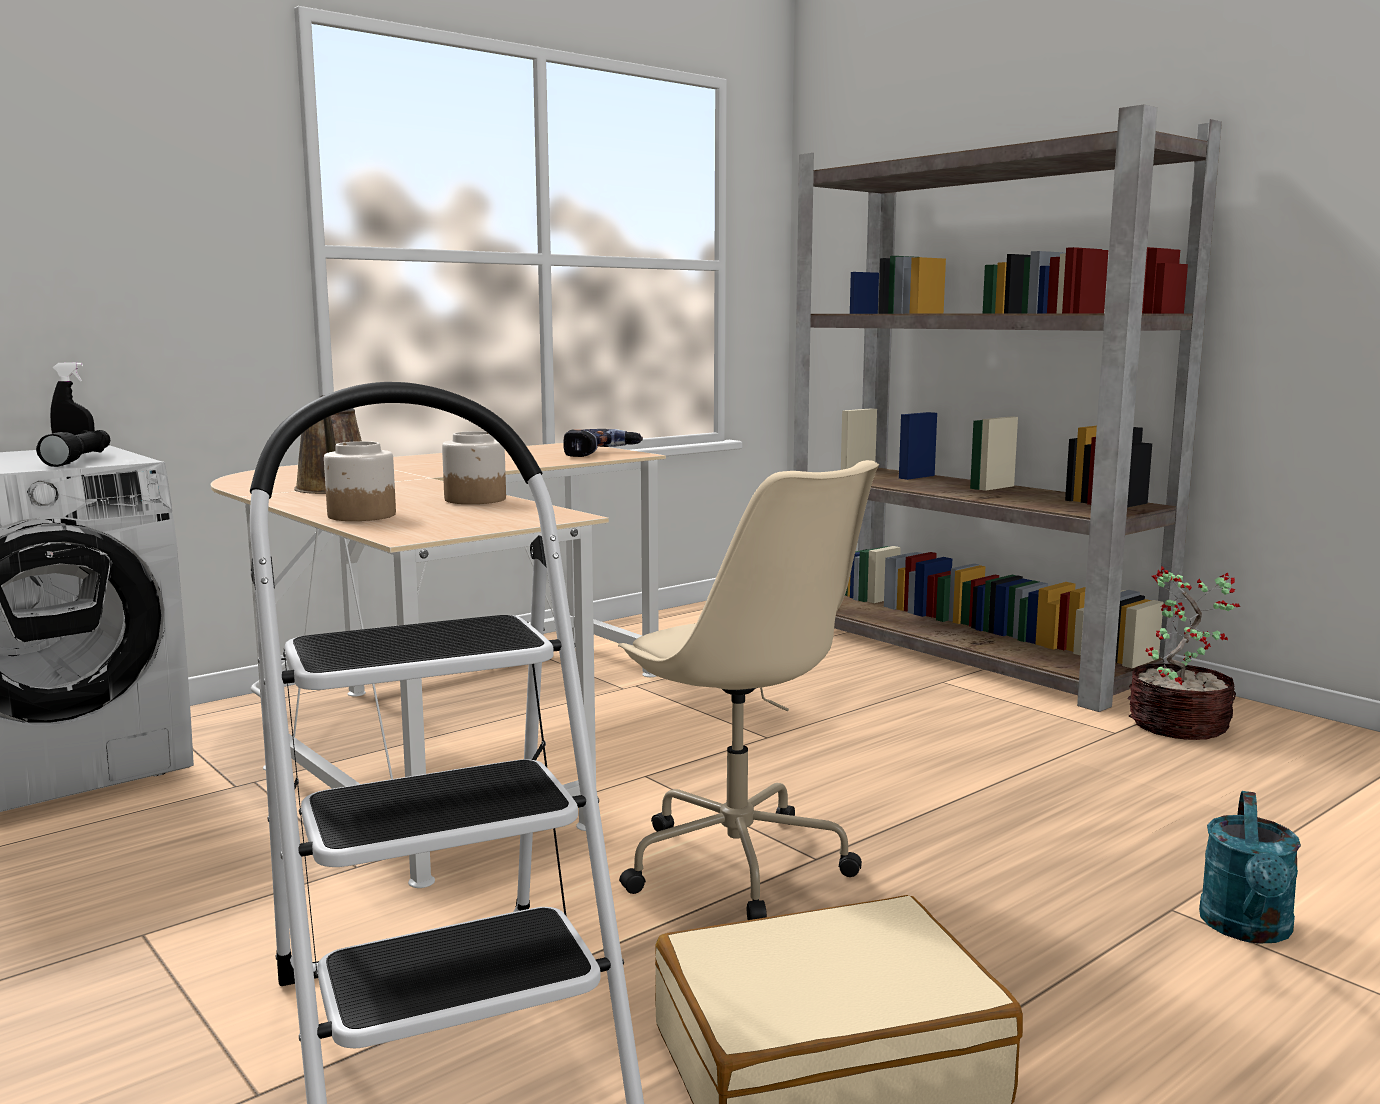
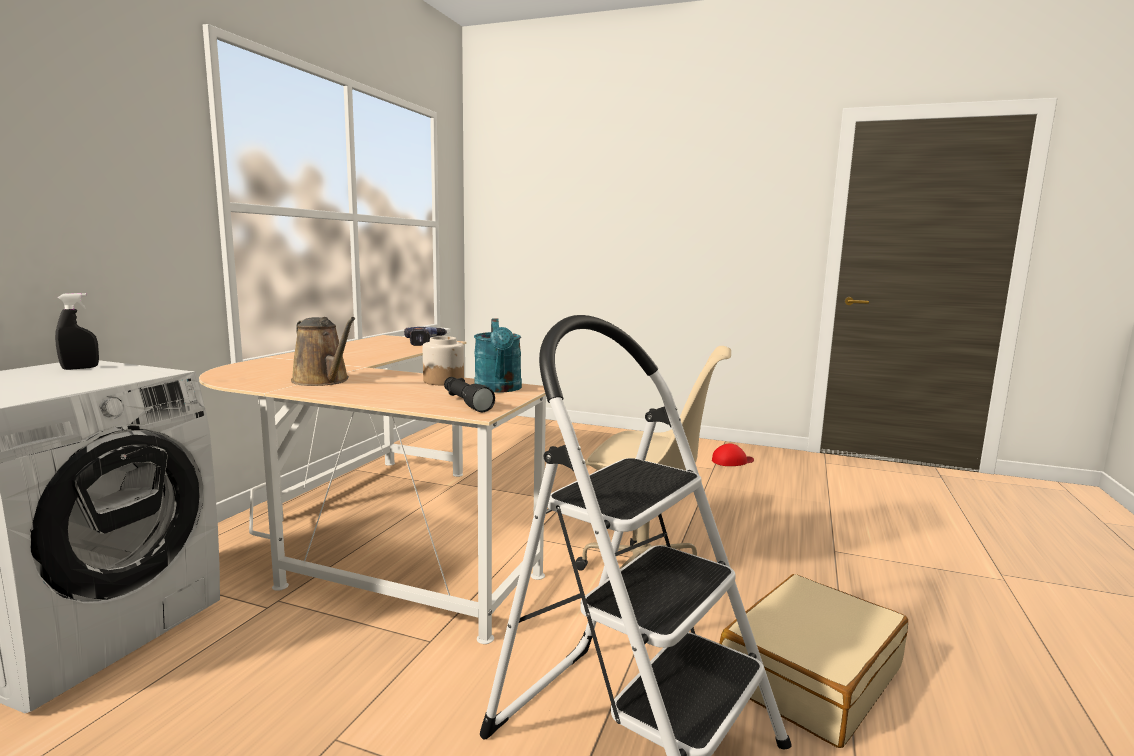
camera: 30 degrees left, 0 degrees up
black flashlight [36,430,110,467] -> black flashlight moved to [444,377,495,412]
jar [324,441,396,521] -> none
brown bookcase [793,104,1222,712] -> none
potted plant [1128,567,1240,740] -> red cap [712,444,754,466]
turquoise watering can [1199,791,1301,943] -> turquoise watering can moved to [474,319,522,393]

